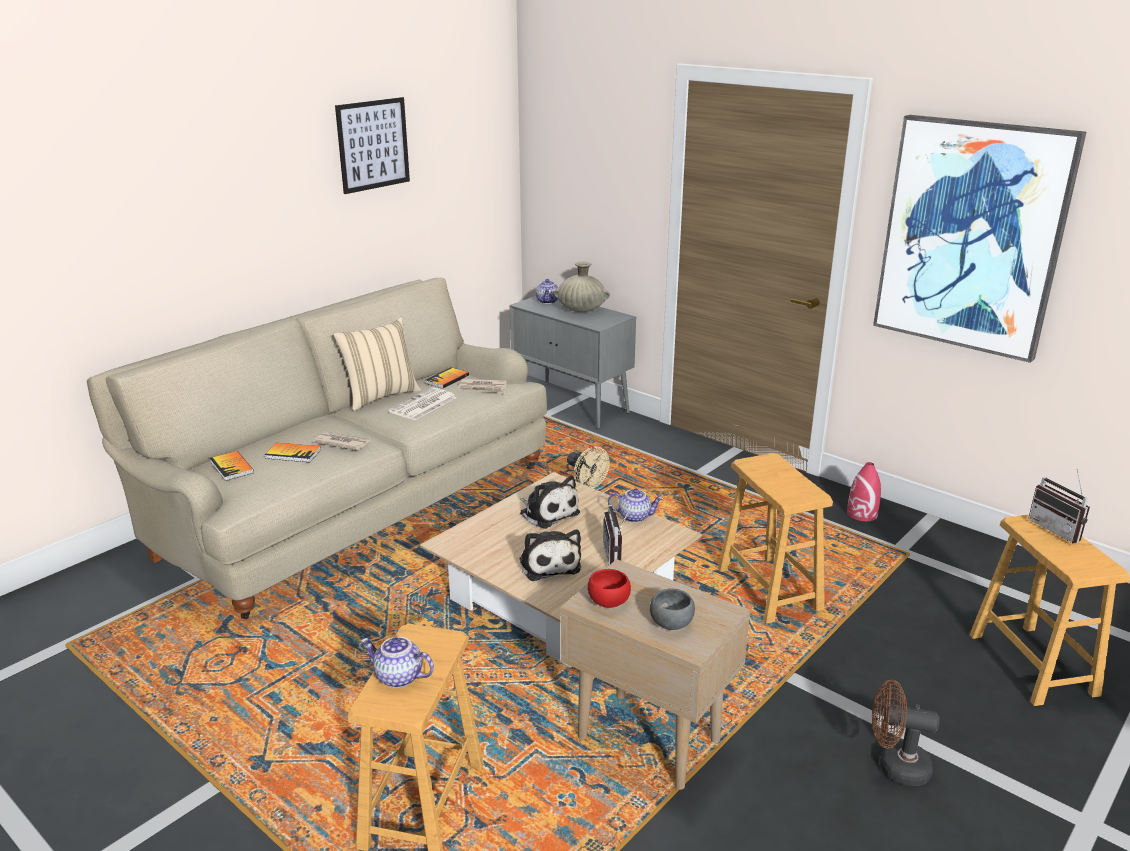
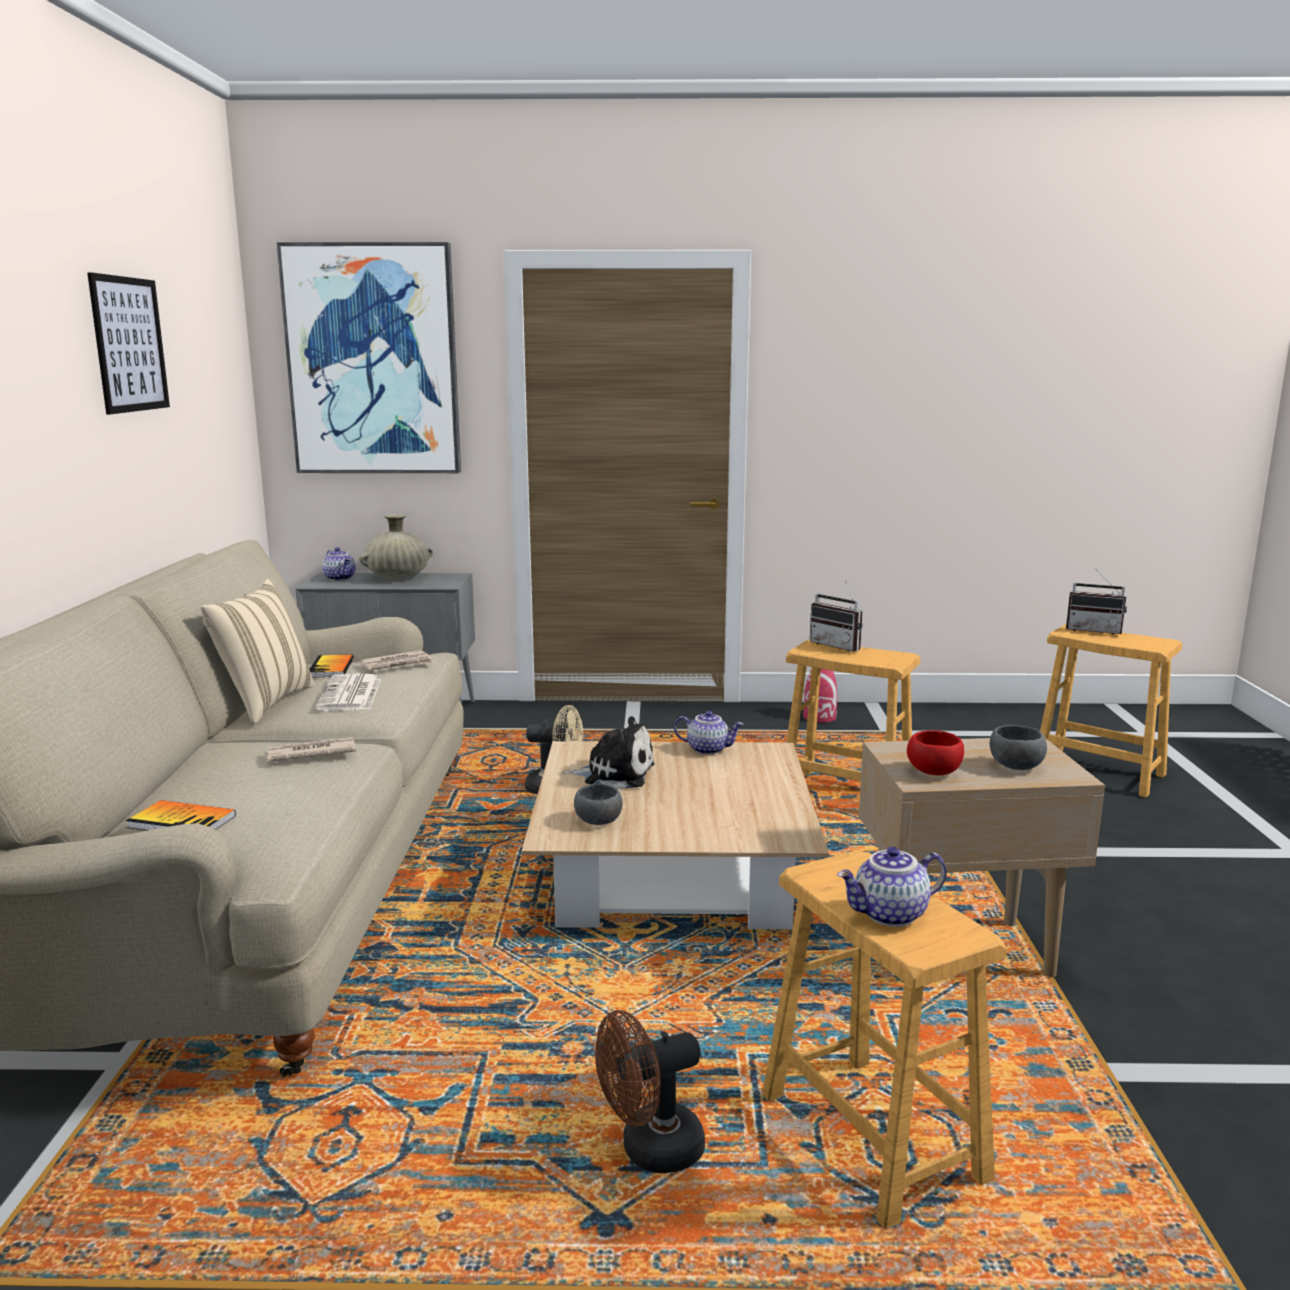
camera: 40 degrees left, 10 degrees down
book [265,443,321,462] -> none
plush toy [519,529,581,581] -> none
radio [603,502,633,565] -> radio moved to [810,580,862,652]
teapot [608,488,663,523] -> teapot turned 45 degrees clockwise [674,711,743,755]
brown fan [872,680,940,786] -> brown fan moved to [595,1010,705,1173]
picture [873,115,1086,363] -> picture moved to [277,242,461,473]
none -> grey bowl [574,784,623,825]

